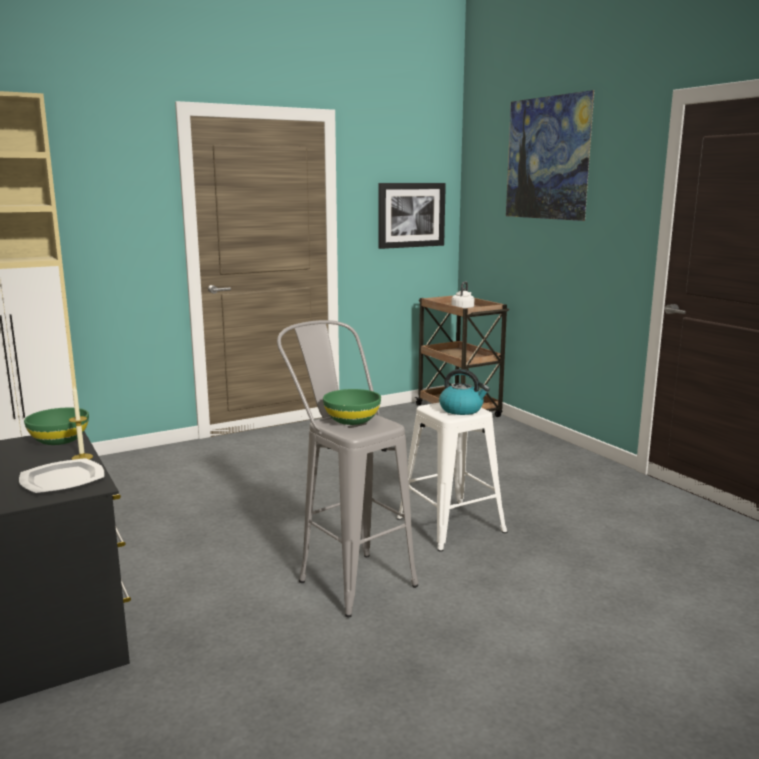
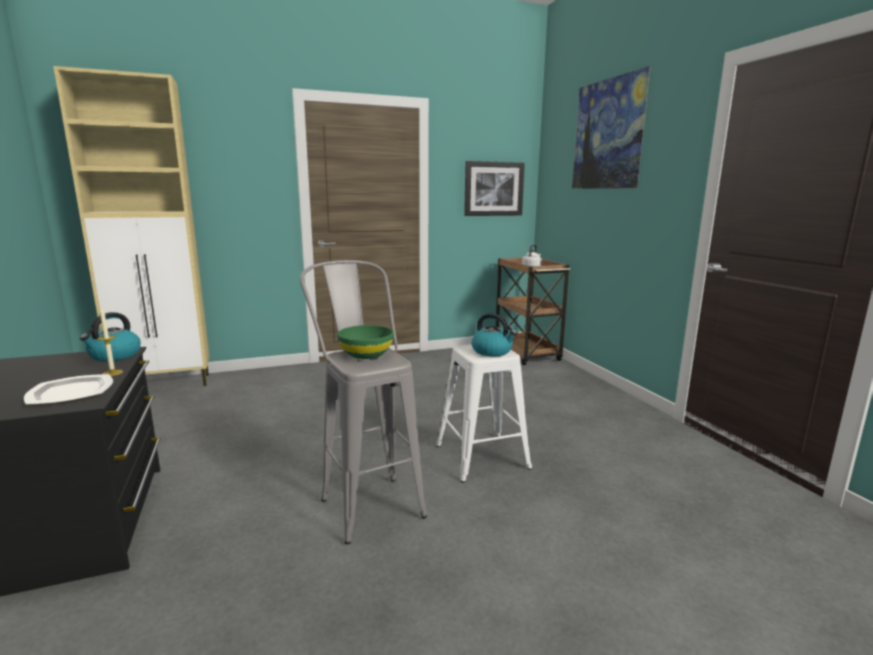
camera: 10 degrees right, 0 degrees up
green bowl [24,408,89,445] -> kettle [80,312,141,361]

